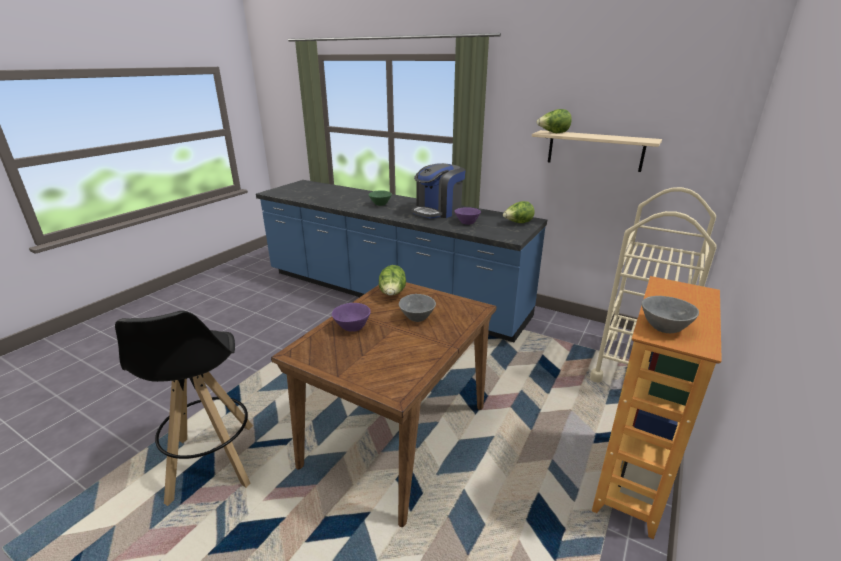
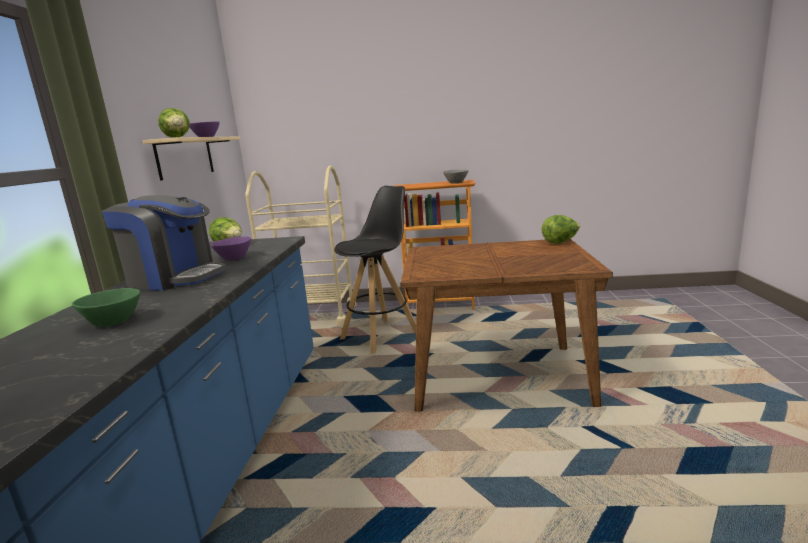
camera: 115 degrees left, 10 degrees down
black stool [115,311,253,506] -> black stool moved to [334,186,416,354]
purple bowl [332,303,371,332] -> purple bowl moved to [189,121,220,137]
lettuce [379,265,406,296] -> lettuce moved to [542,215,580,243]
grey bowl [399,294,436,322] -> none

